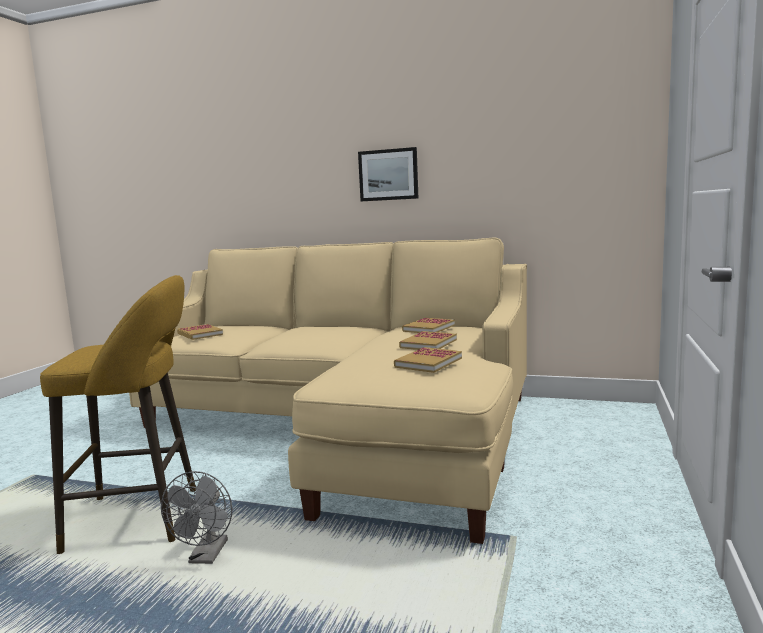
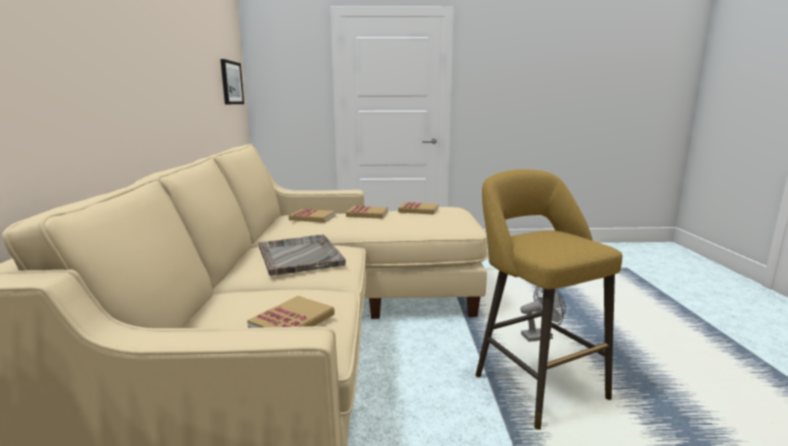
camera: 110 degrees left, 5 degrees up
picture [358,147,418,201] -> picture moved to [220,59,244,104]
none -> grey tray [258,234,346,276]

